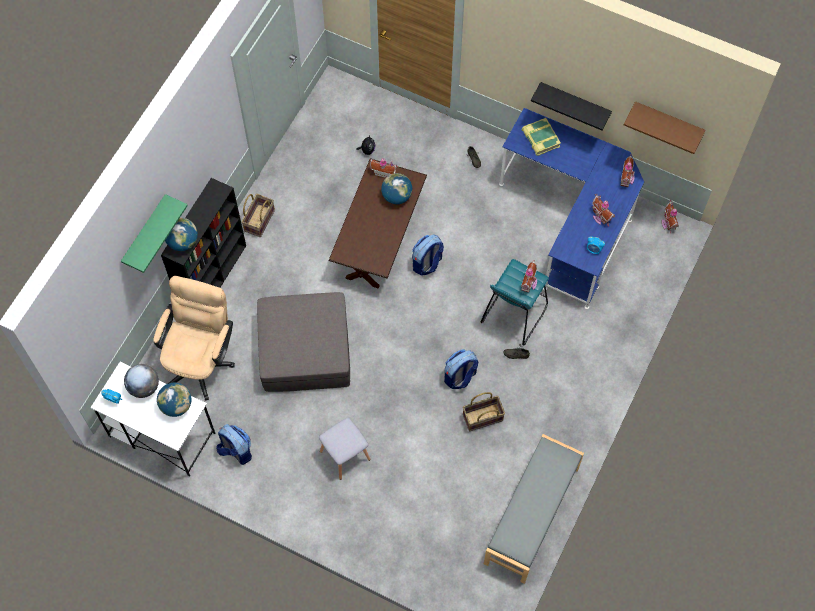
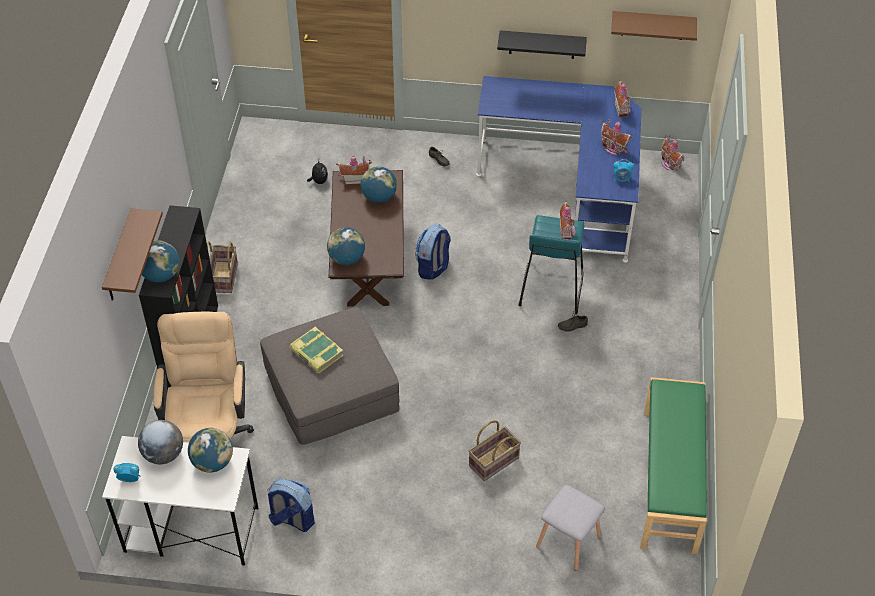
camera: 20 degrees left, 15 degrees down
green shelf [121,194,188,273] -> brown shelf [102,208,163,300]
grey stool [319,418,370,480] -> grey stool moved to [536,485,605,571]
backpack [444,349,478,389] -> none
basket [463,392,505,432] -> basket moved to [469,420,521,481]
grey bench [484,434,584,584] -> green bench [640,377,707,554]
book [522,118,561,156] -> book moved to [289,327,343,374]
none -> globe [327,227,365,265]

